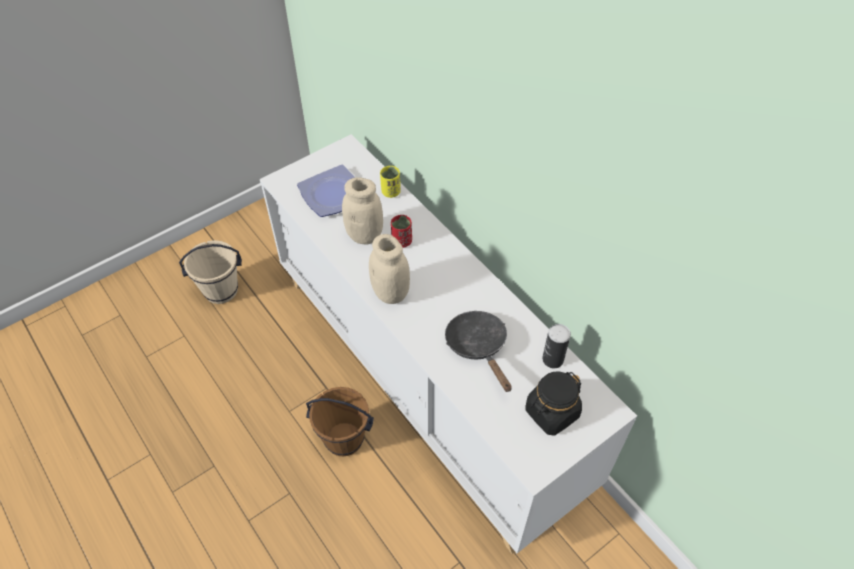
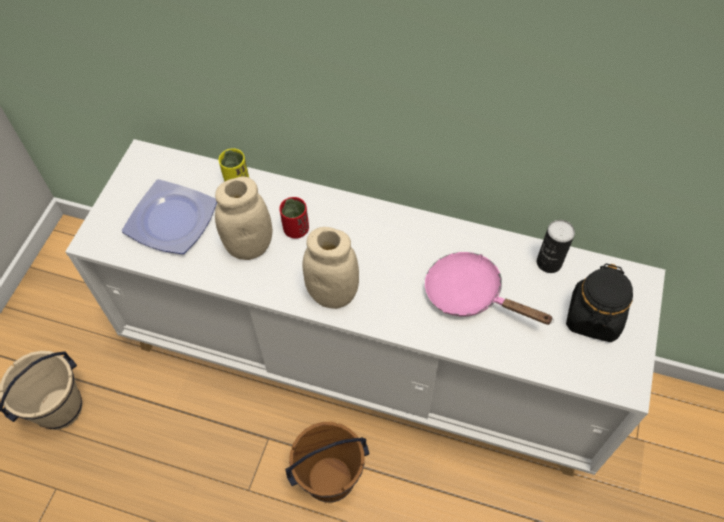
camera: 35 degrees left, 5 degrees up
black frying pan [445,311,512,392] -> pink frying pan [425,252,554,325]

